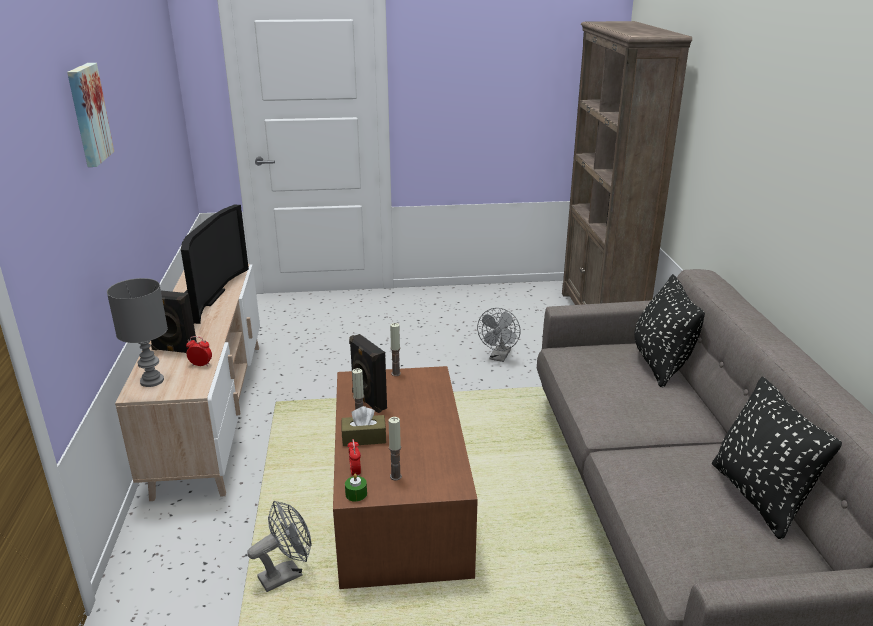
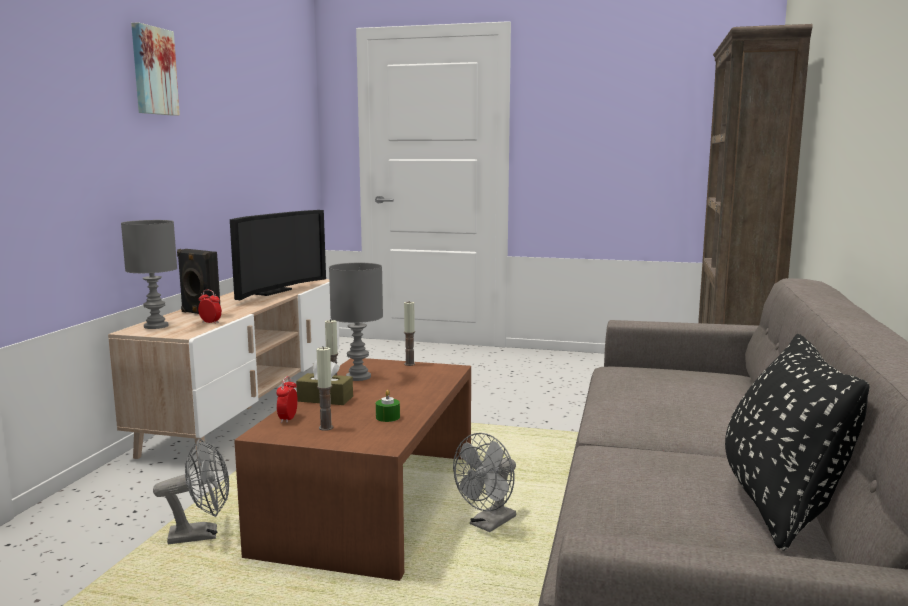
camera: 20 degrees right, 15 degrees down
green candle [345,473,367,502] -> green candle moved to [376,390,400,422]
black speaker [349,334,387,413] -> grey table lamp [329,263,383,381]
grey fan [477,308,520,362] -> grey fan moved to [453,433,516,532]
black pillow [634,274,705,387] -> none

